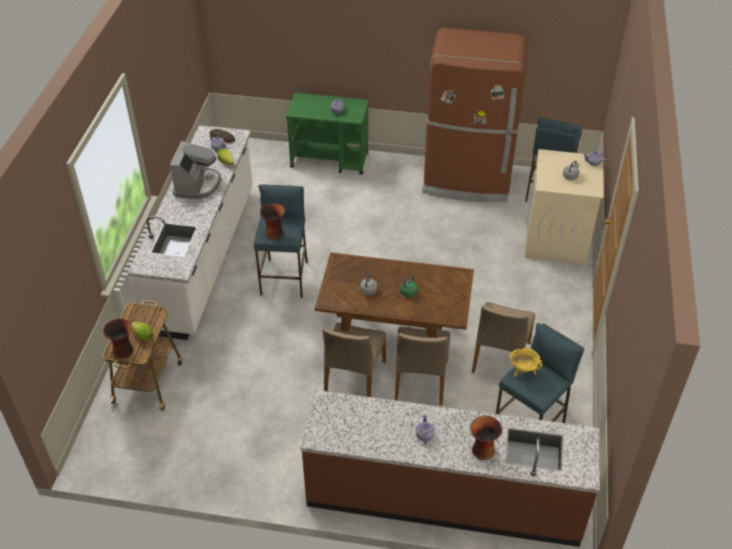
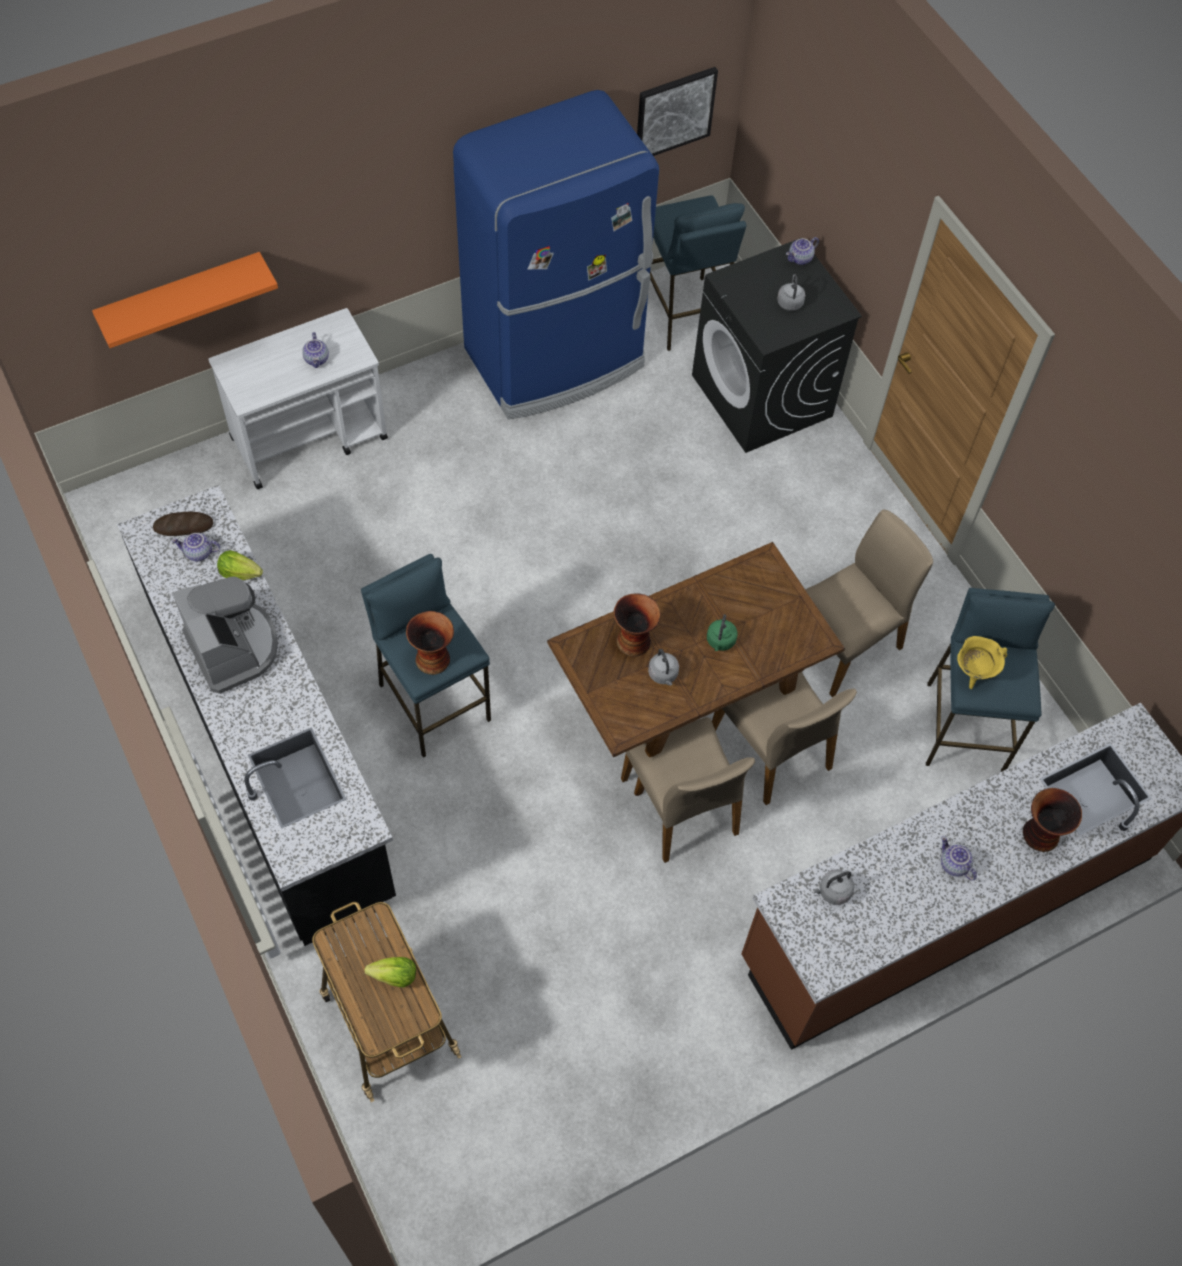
camera: 40 degrees left, 15 degrees up
vase [103,318,133,358] -> vase moved to [614,593,661,657]
white counter [128,125,253,340] -> black counter [117,485,396,946]
green cart [286,93,369,175] -> white cart [209,308,388,489]
brown fridge [422,28,528,202] -> blue fridge [453,90,659,419]
beige chair [472,302,535,373] -> beige chair turned 105 degrees counterclockwise [805,510,933,697]
beige washing machine [525,149,603,265] -> black washing machine [692,238,862,453]
none -> orange shelf [92,252,278,348]
none -> picture [637,67,718,156]
none -> grey kettle [813,870,854,905]

